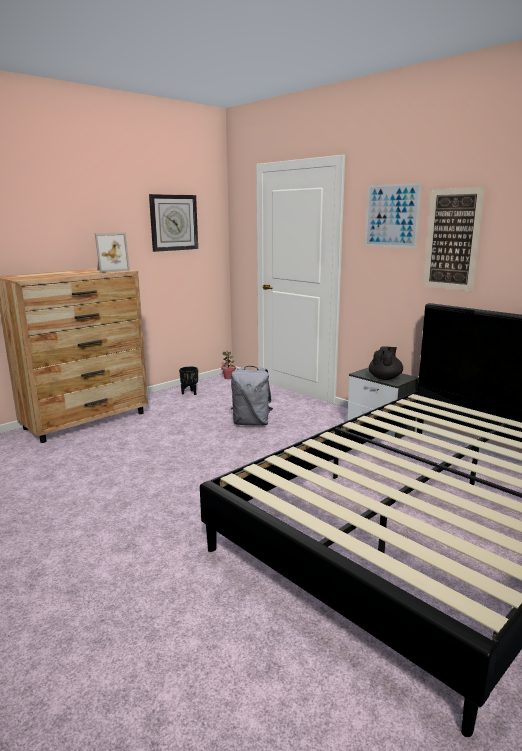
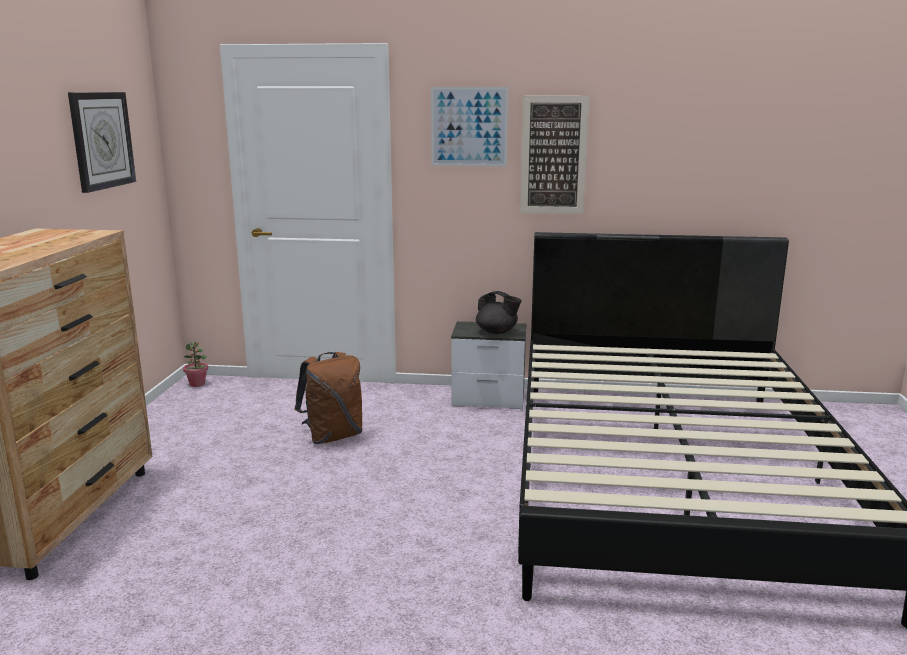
camera: 40 degrees left, 0 degrees up
picture frame [95,232,130,273] -> none
black planter [179,366,198,395] -> none
grey backpack [231,366,273,426] -> brown backpack [295,352,363,444]
black teapot [369,346,403,380] -> black teapot turned 135 degrees clockwise [476,291,522,334]

